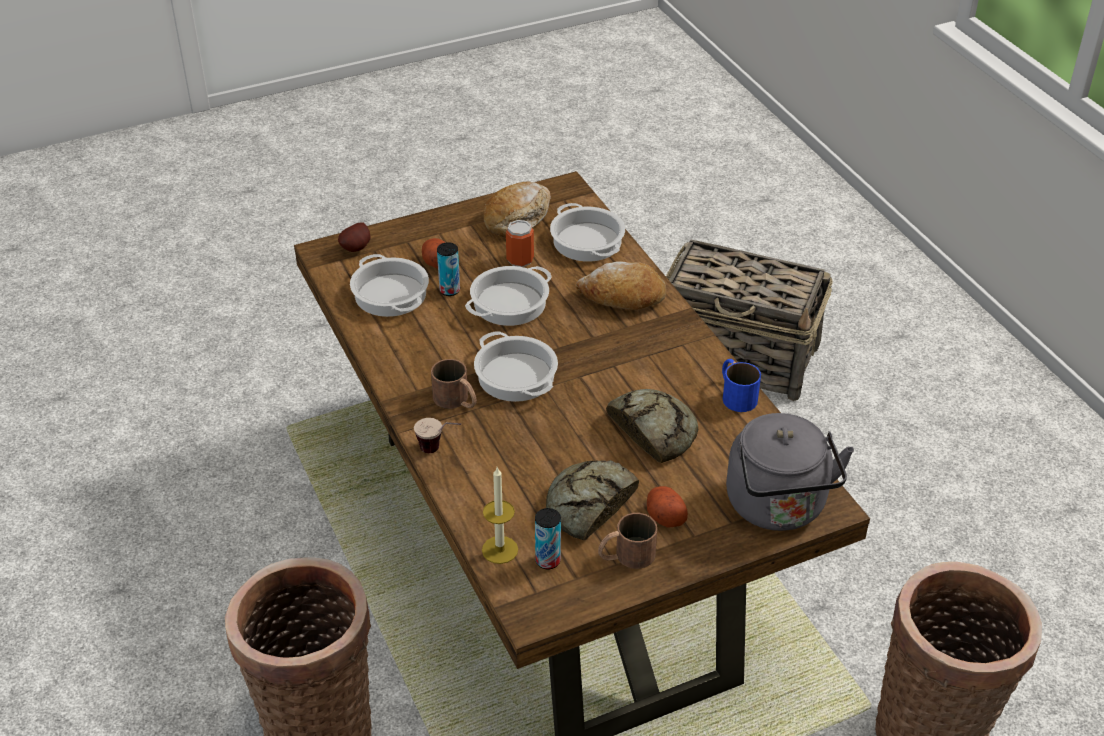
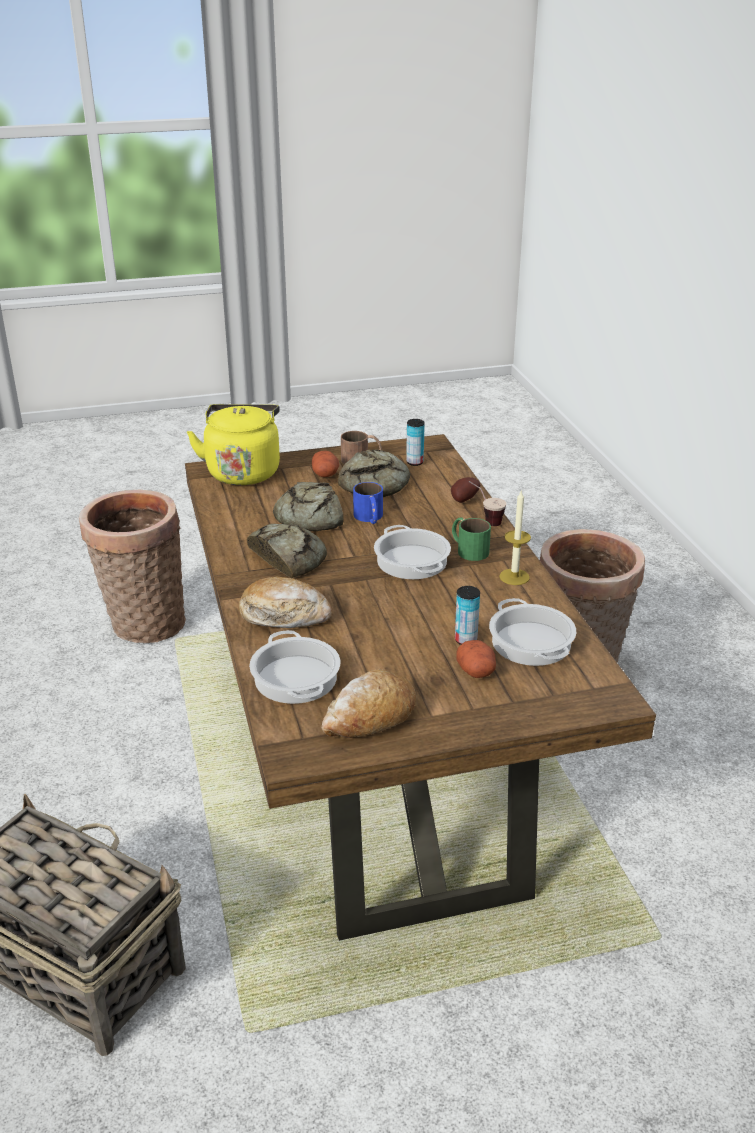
camera: 170 degrees left, 10 degrees down
potato [338,222,371,252] -> potato moved to [451,477,480,503]
brown mug [431,359,477,409] -> green mug [452,518,491,561]
cooking pot [465,266,551,326] -> none
candle [482,467,518,564] -> candle moved to [499,491,531,585]
can [506,220,534,267] -> none
blue mug [722,359,761,412] -> blue mug moved to [353,482,383,524]
grey kettle [726,413,854,531] -> yellow kettle [187,404,280,485]
none -> bread [247,524,327,578]

